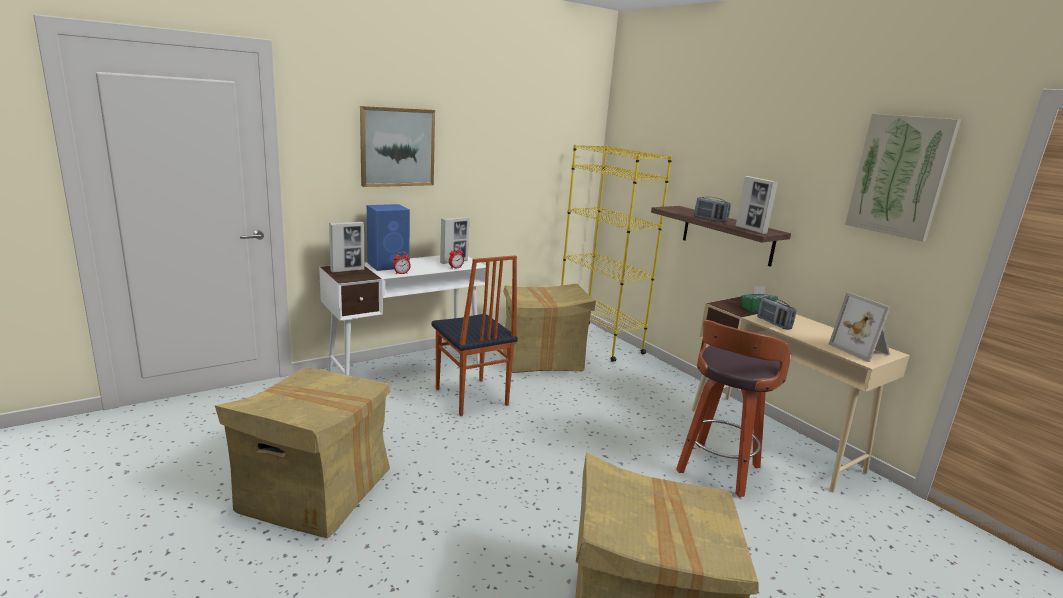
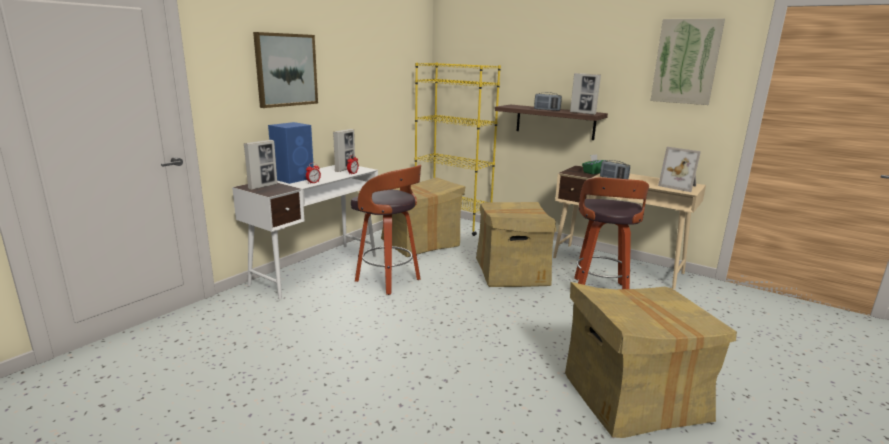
camera: 20 degrees left, 0 degrees up
cardboard box [215,368,391,538] -> cardboard box moved to [476,202,556,287]
chair [432,255,518,416] -> stool [351,165,421,295]

